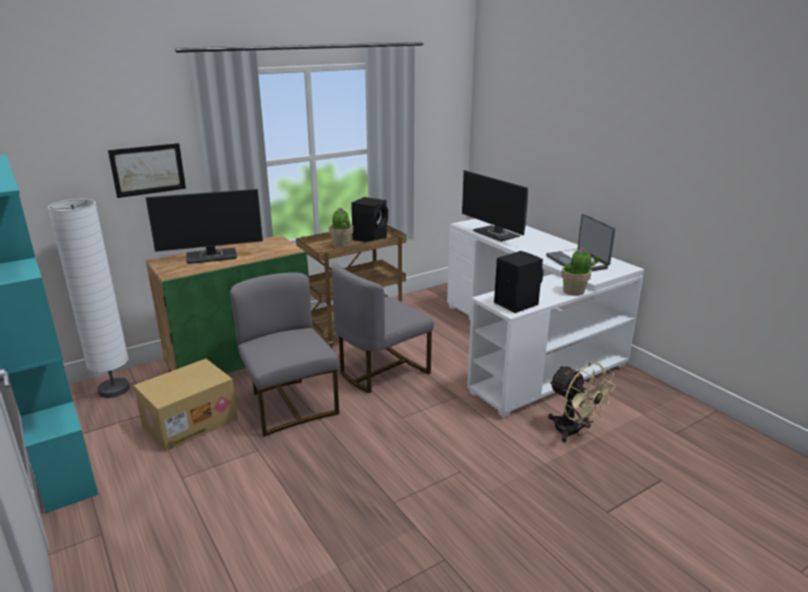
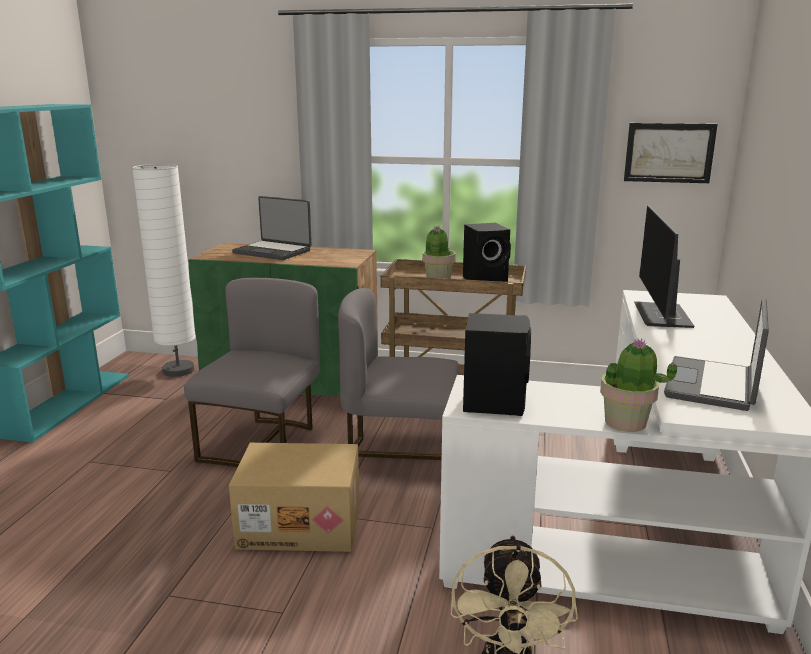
camera: 45 degrees right, 5 degrees down
picture [108,143,186,198] -> picture moved to [624,123,718,183]
cardboard box [134,359,238,451] -> cardboard box moved to [229,443,359,552]
monitor [145,189,263,264] -> laptop [232,196,312,260]

